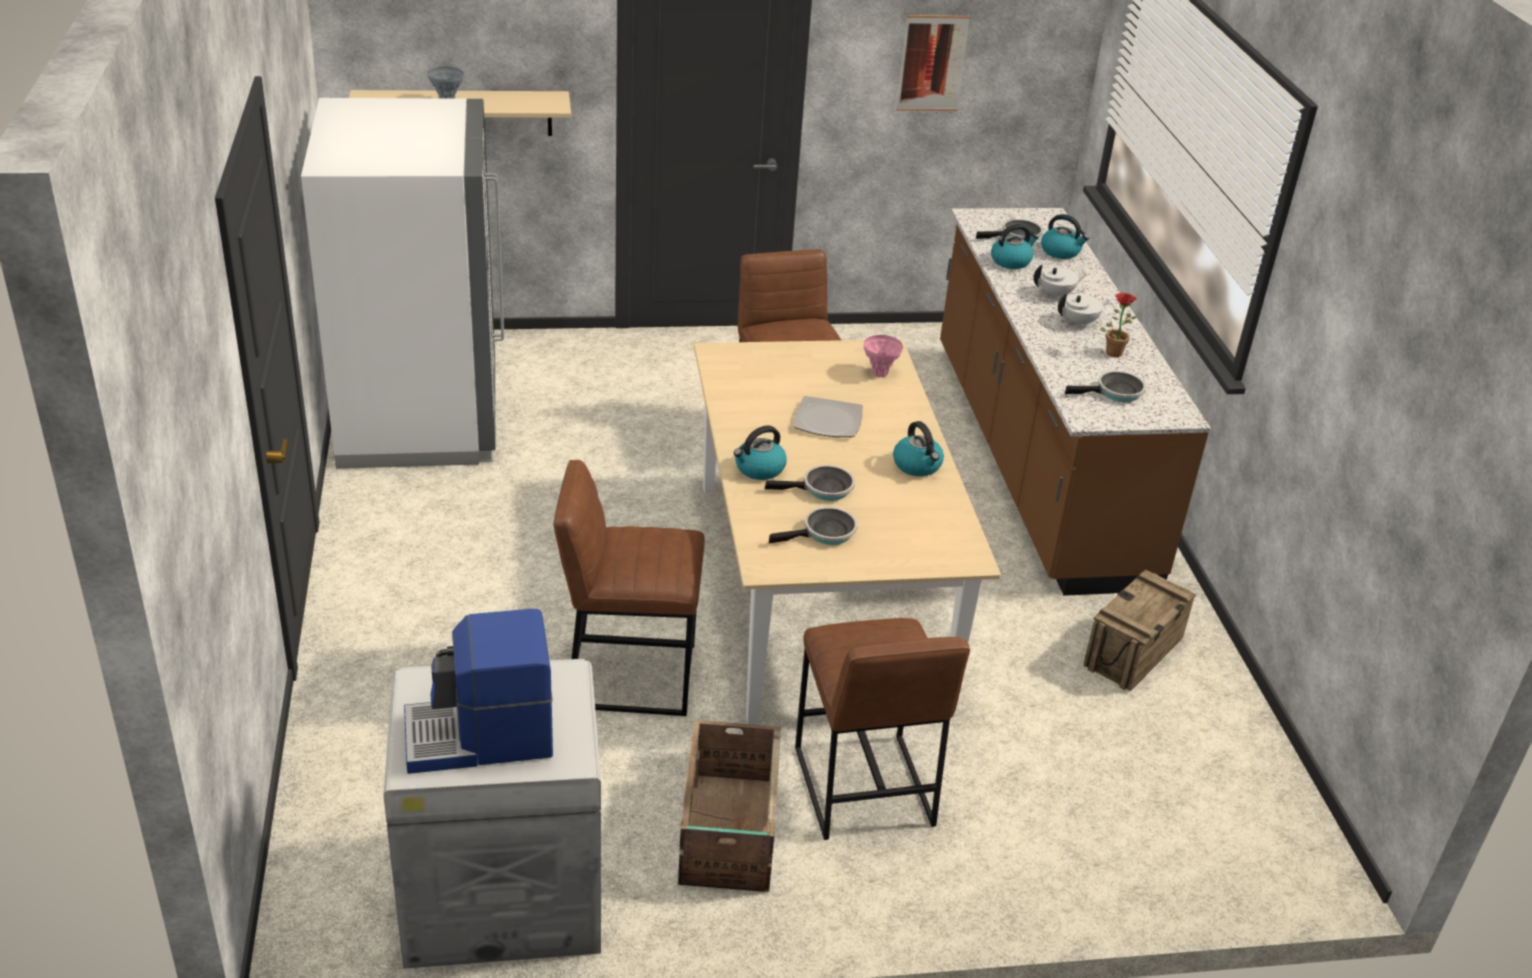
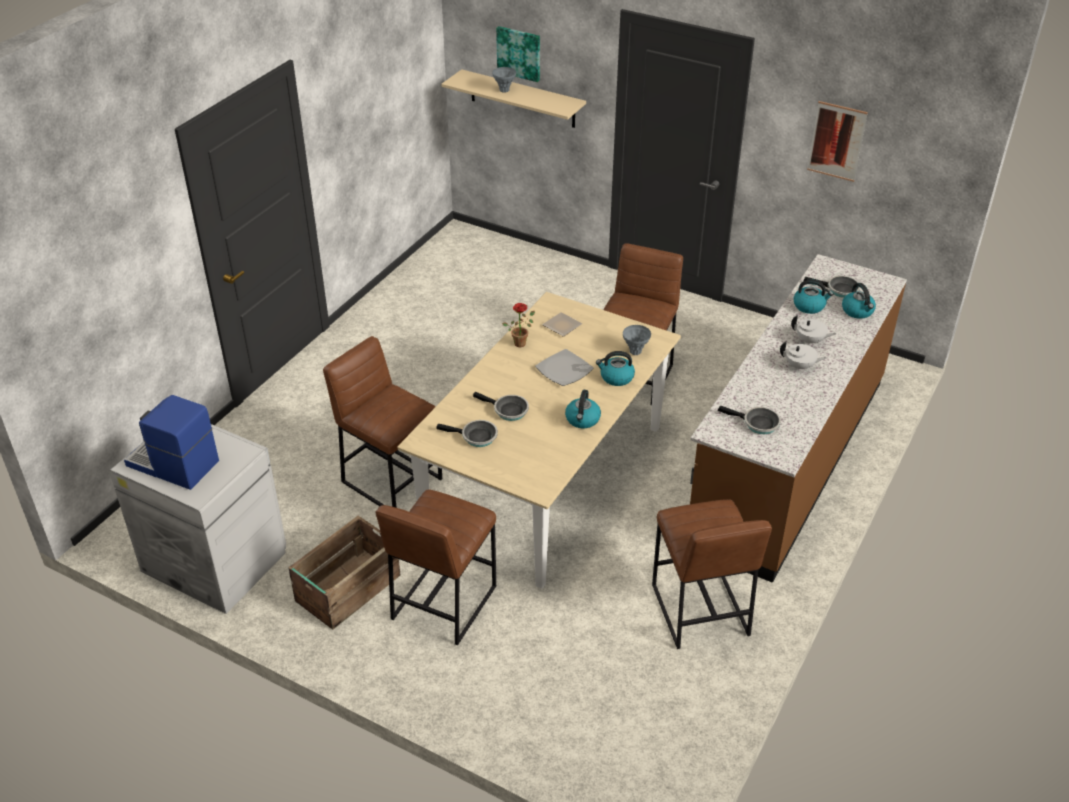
camera: 40 degrees right, 5 degrees up
white fridge [301,98,504,469] -> none
kettle [734,425,787,480] -> kettle moved to [596,351,635,386]
pink vase [864,335,903,377] -> grey vase [623,325,651,355]
crate [1083,569,1196,691] -> brown chair [652,499,772,649]
potted plant [1100,293,1137,357] -> potted plant moved to [502,303,535,347]
none -> picture [496,26,540,82]
none -> plate [542,312,582,337]

